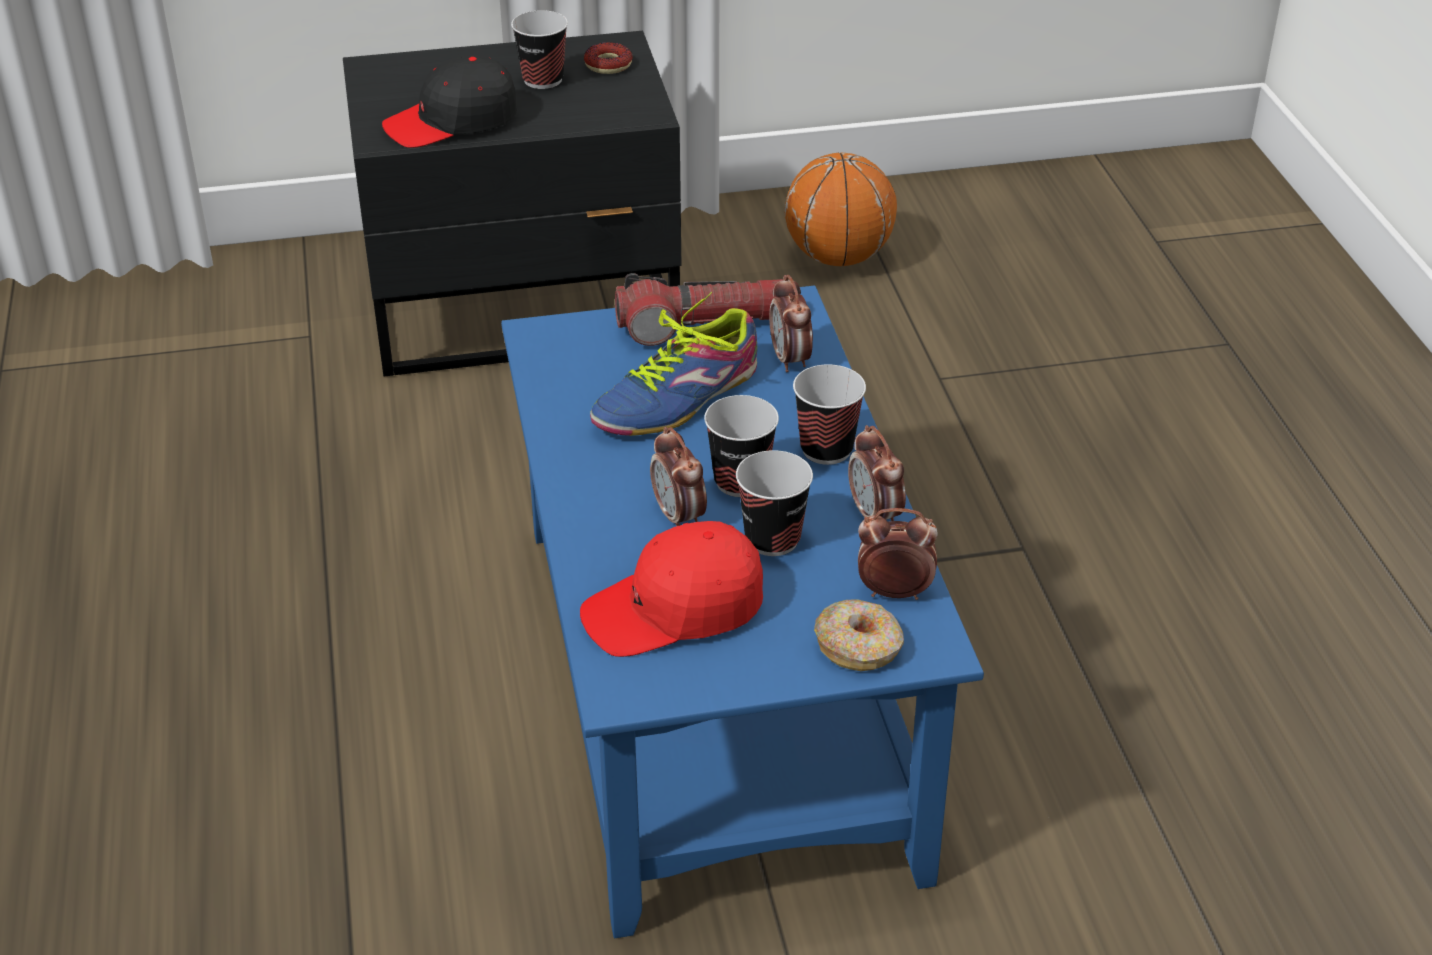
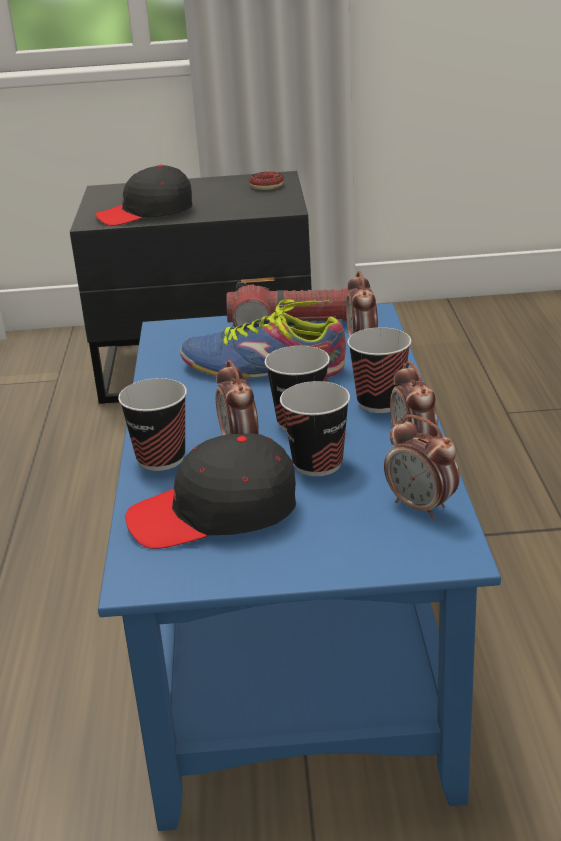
camera: 10 degrees right, 10 degrees down
cup [511,10,568,89] -> cup moved to [118,378,187,471]
red cap [580,521,763,657] -> black cap [126,433,296,549]
shoe [590,292,757,436] -> shoe turned 45 degrees clockwise [180,299,346,379]
basketball [785,153,897,266] -> none
donut [814,599,904,671] -> none
alarm clock [858,508,938,600] -> alarm clock turned 150 degrees counterclockwise [384,415,460,519]

